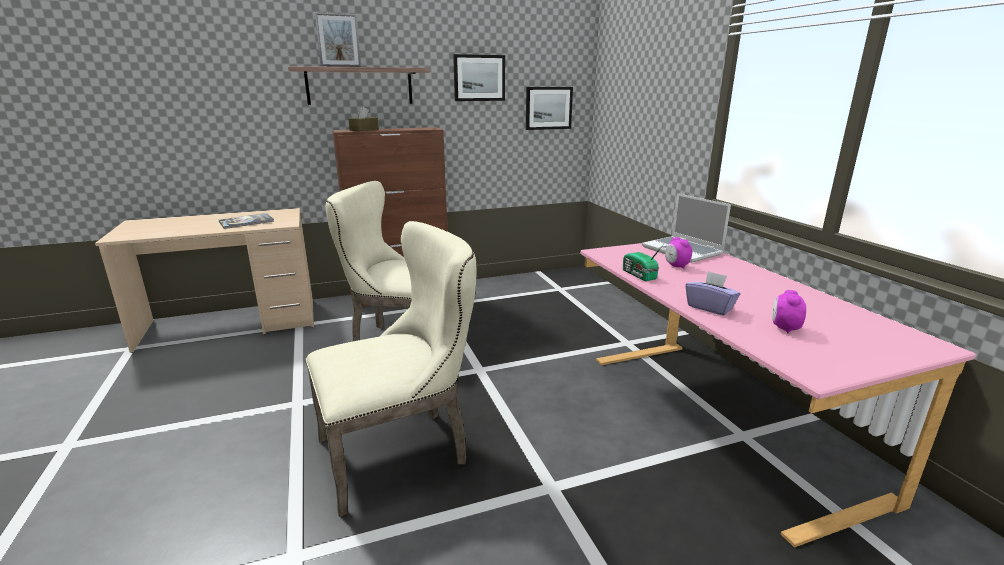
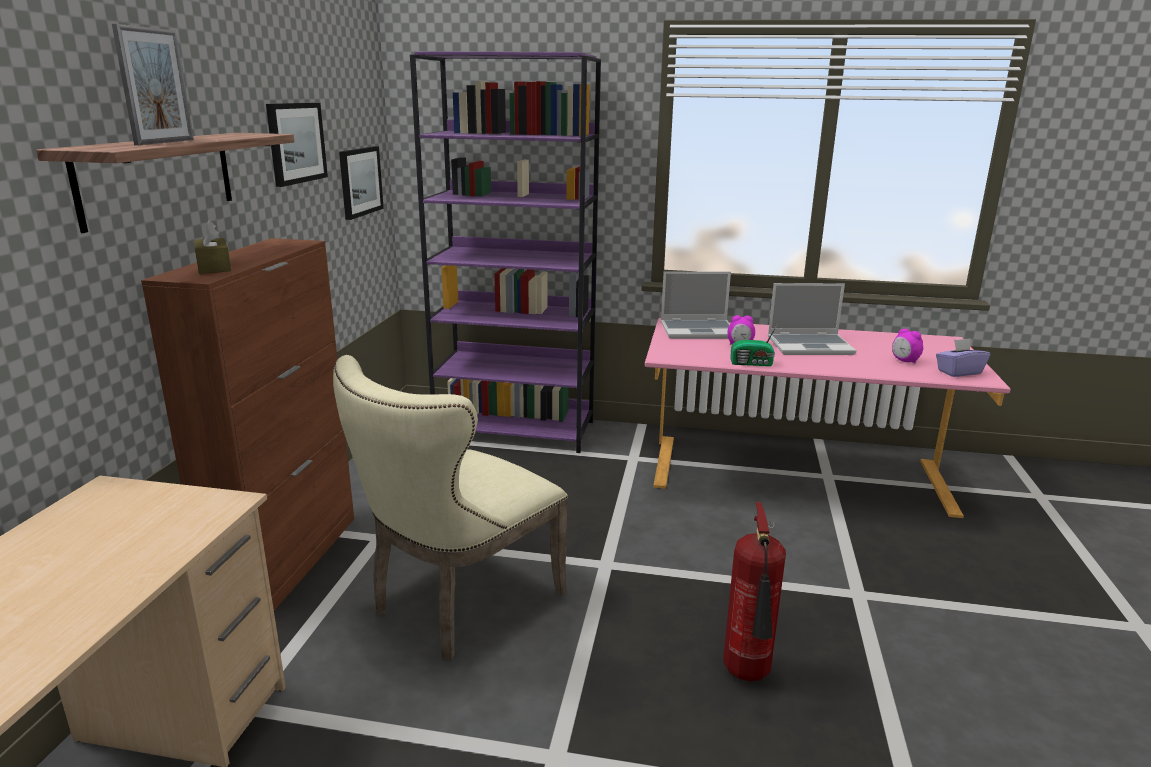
camera: 60 degrees left, 0 degrees up
book [219,213,274,229] -> none
beige chair [305,221,476,517] -> fire extinguisher [723,502,786,681]
purple tissue box [685,271,740,316] -> purple tissue box moved to [936,338,990,377]
none -> purple bookcase [410,51,601,453]
none -> laptop [768,283,856,355]

